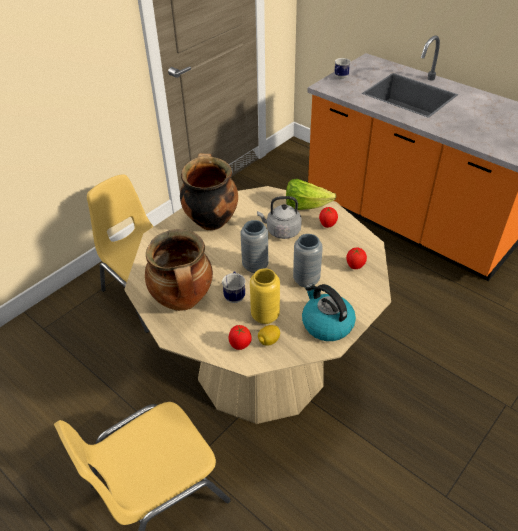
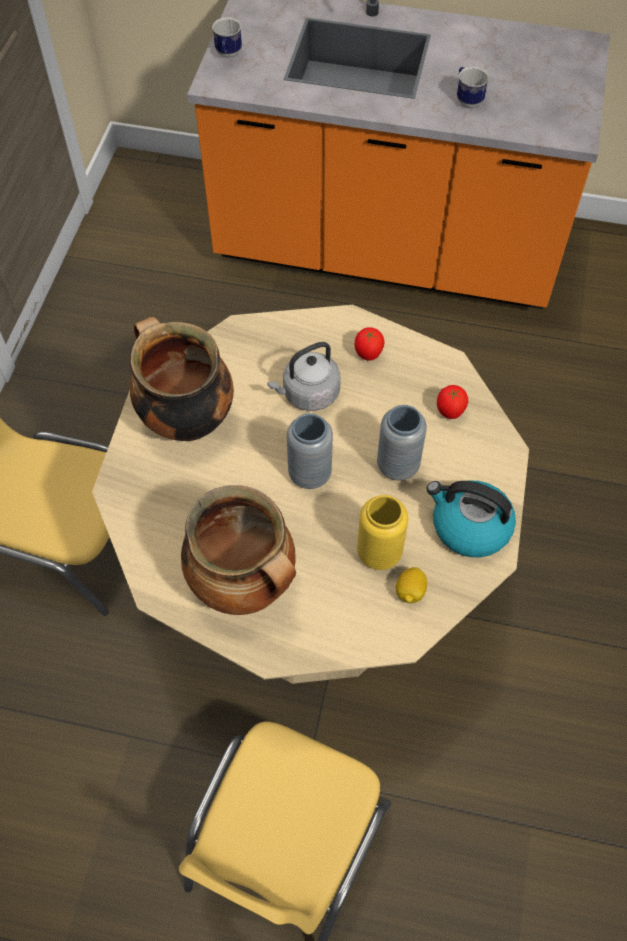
camera: 30 degrees left, 15 degrees up
mug [222,271,245,303] -> mug moved to [457,67,489,108]
tomato [228,325,252,350] -> none
lettuce [286,179,337,210] -> none

